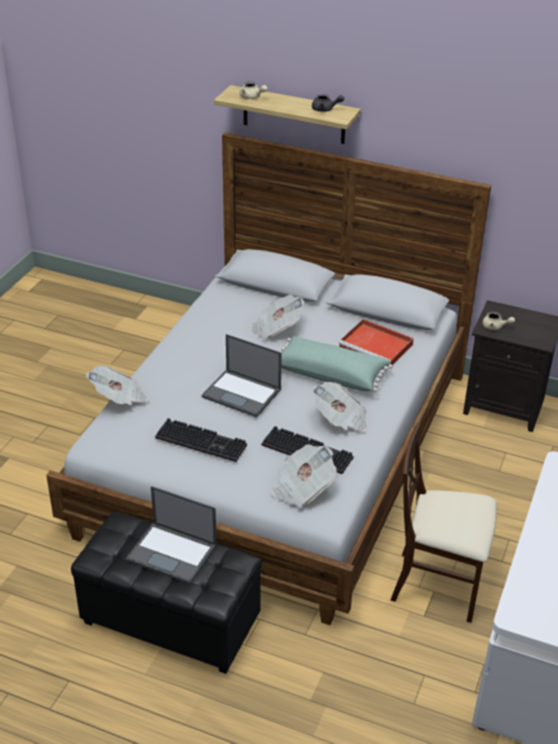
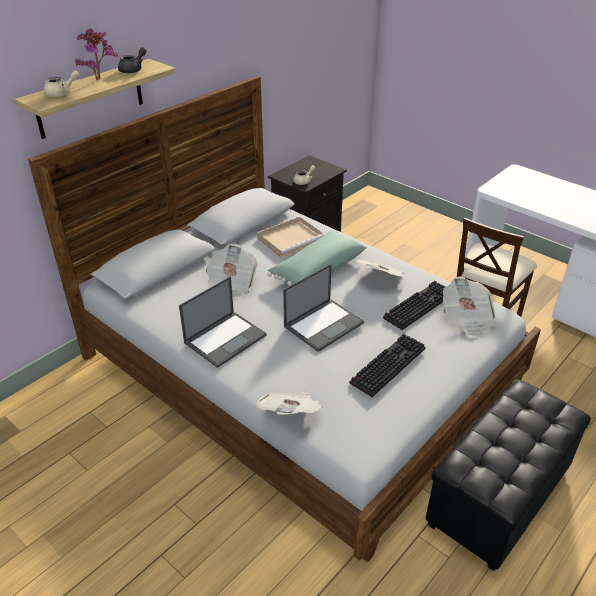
camera: 70 degrees left, 0 degrees up
laptop [126,486,217,584] -> laptop moved to [179,277,267,368]
red tray [339,319,414,365] -> beige tray [257,217,324,258]
none -> potted plant [75,28,119,80]

